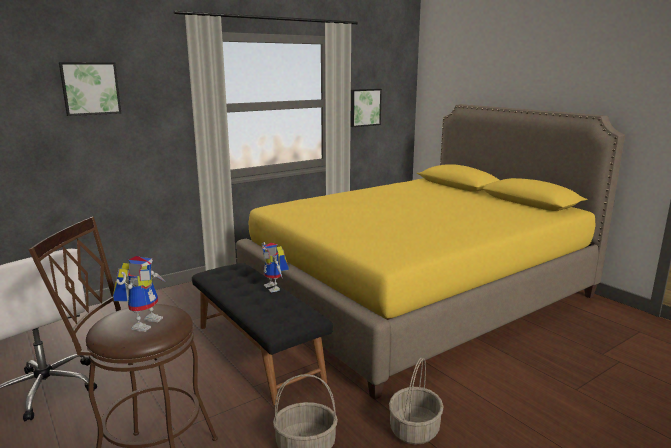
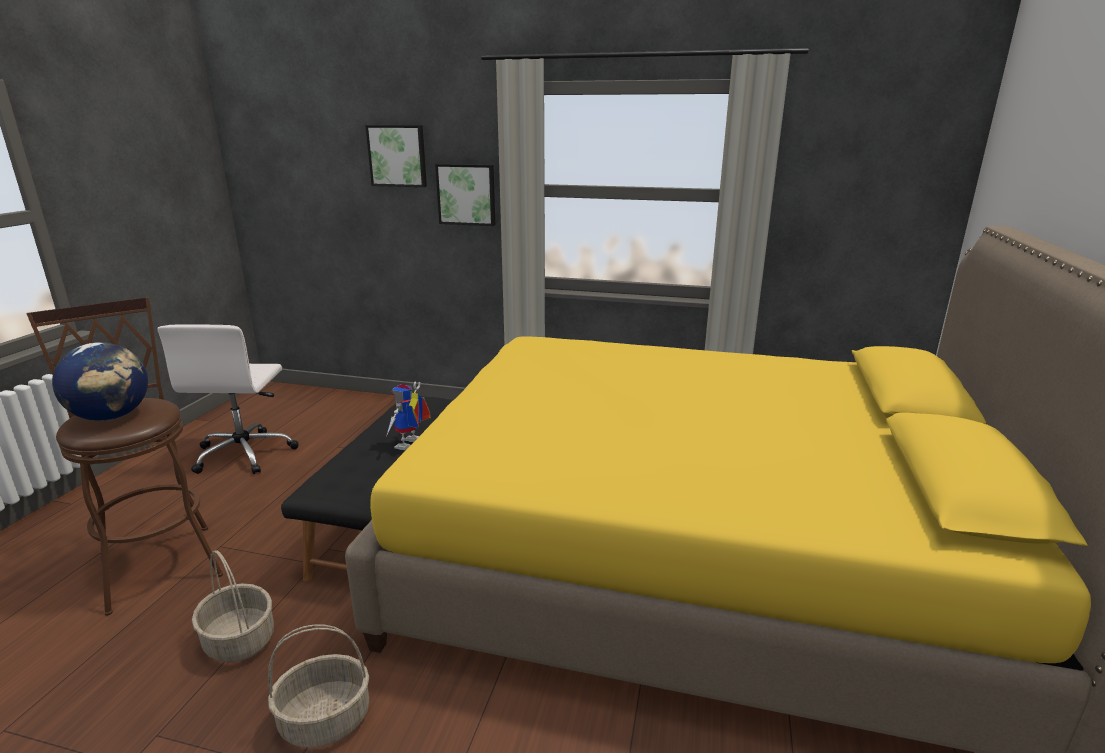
camera: 50 degrees right, 5 degrees up
toy robot [113,256,165,332] -> globe [52,342,148,421]
picture [350,89,382,127] -> picture moved to [435,164,495,226]

